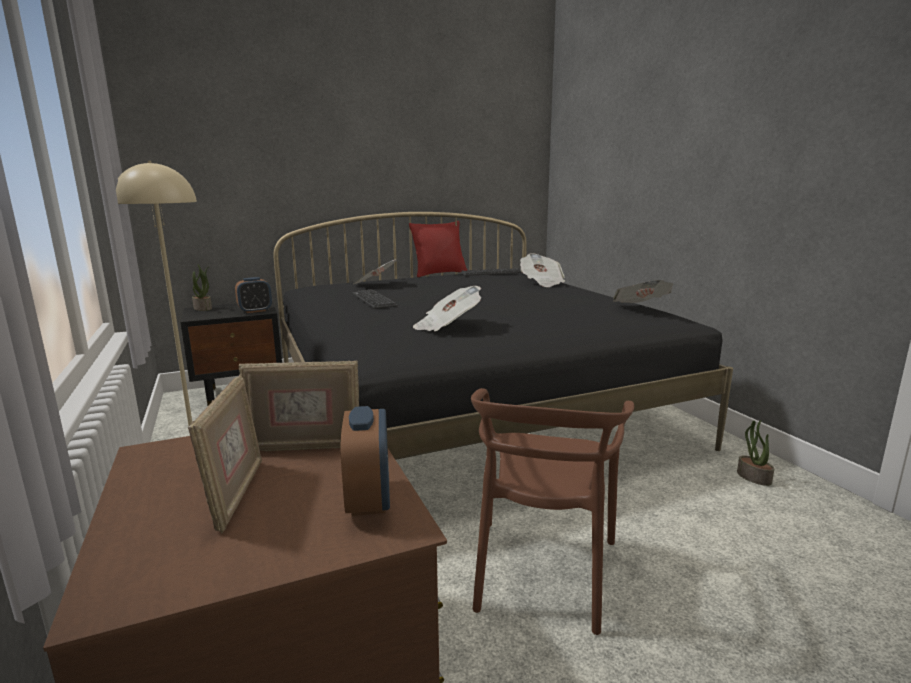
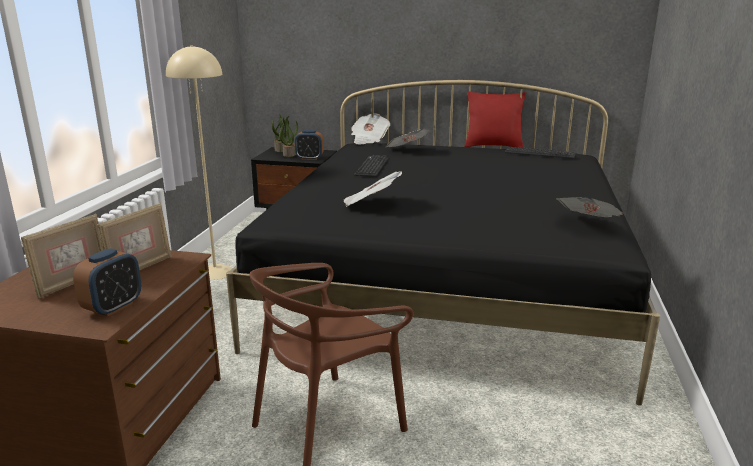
camera: 35 degrees right, 5 degrees up
picture frame [239,360,359,452] -> picture frame turned 90 degrees counterclockwise [97,203,171,271]
newspaper [520,253,565,287] -> newspaper moved to [351,113,391,145]
potted plant [737,420,774,486] -> potted plant moved to [277,117,298,157]

